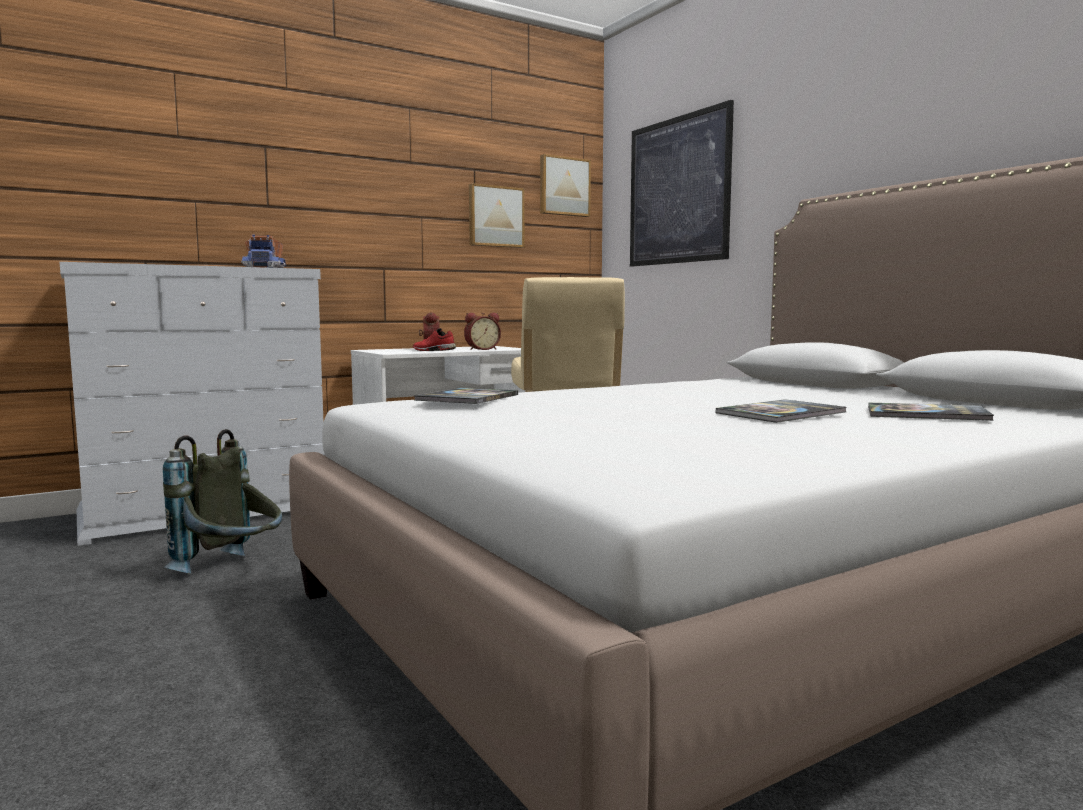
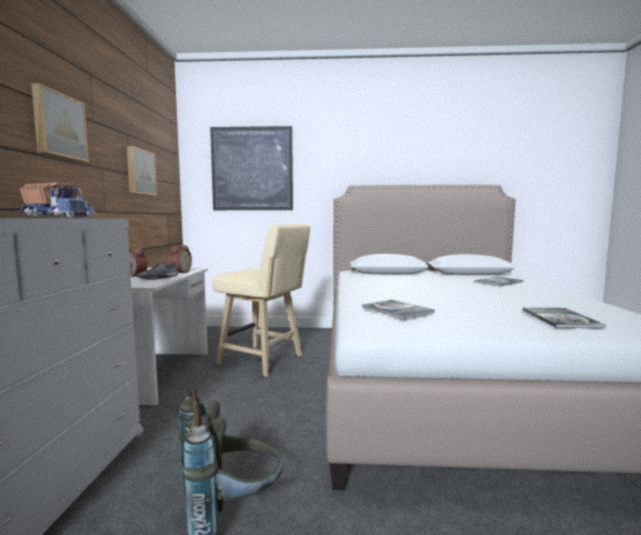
camera: 55 degrees left, 0 degrees up
red shoe [413,328,456,351] -> grey shoe [136,260,178,280]
picture [540,154,591,217] -> picture moved to [31,83,89,162]
book [716,399,846,423] -> book moved to [523,308,606,328]

